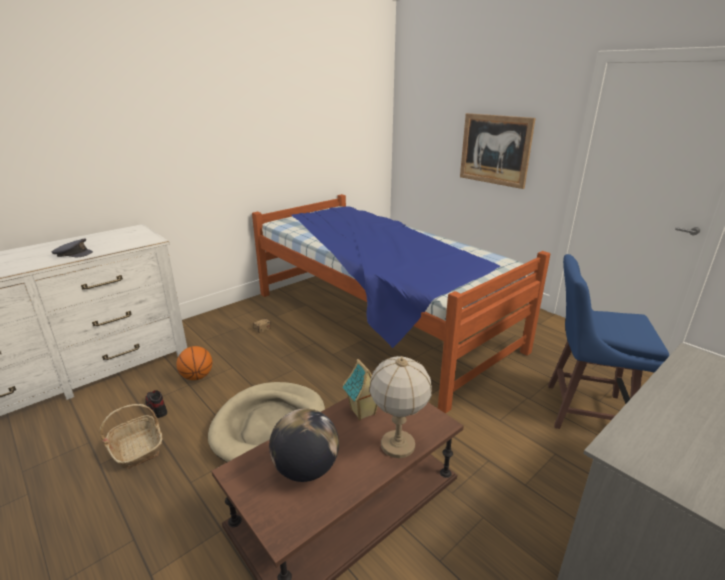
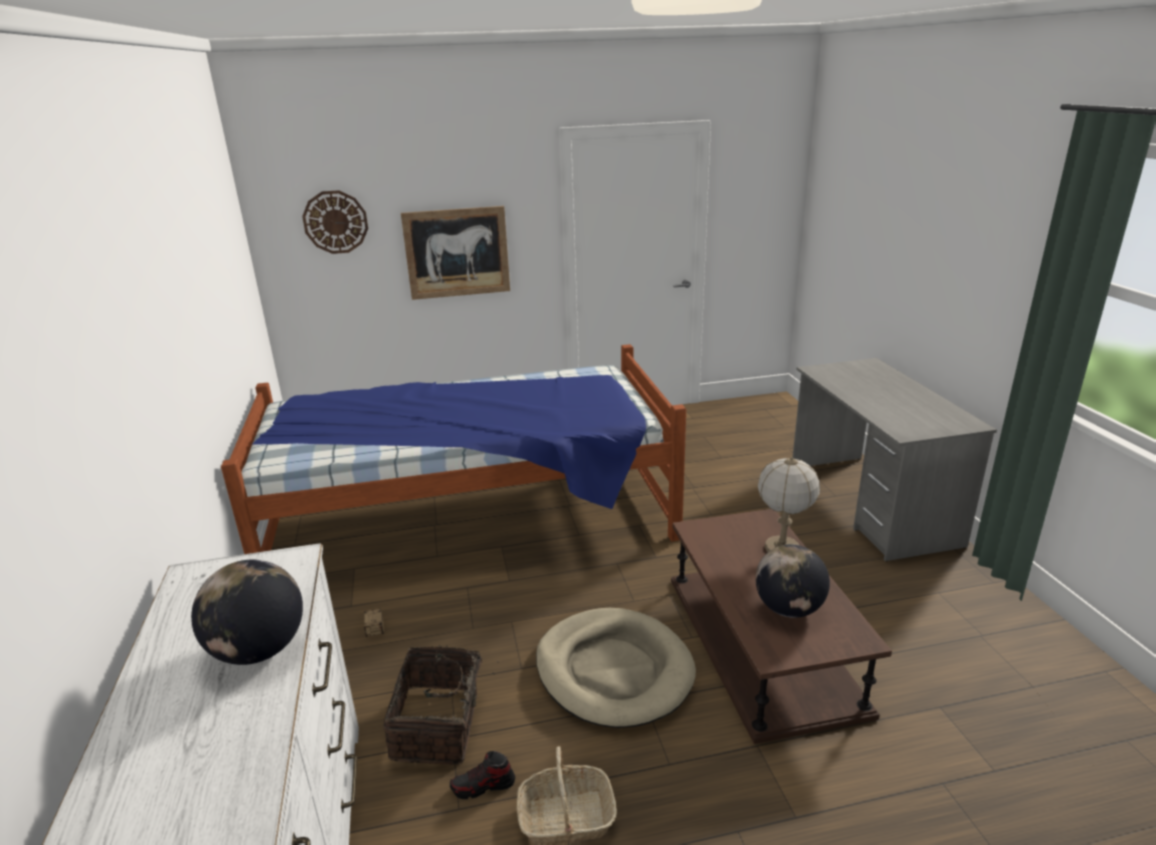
camera: 60 degrees left, 0 degrees up
grey cap [52,239,93,257] -> globe [191,560,303,665]
basketball [176,346,212,380] -> basket [383,645,499,765]
toy house [342,359,378,420] -> none
blue stool [548,254,669,429] -> none
none -> wall clock [302,190,368,254]

